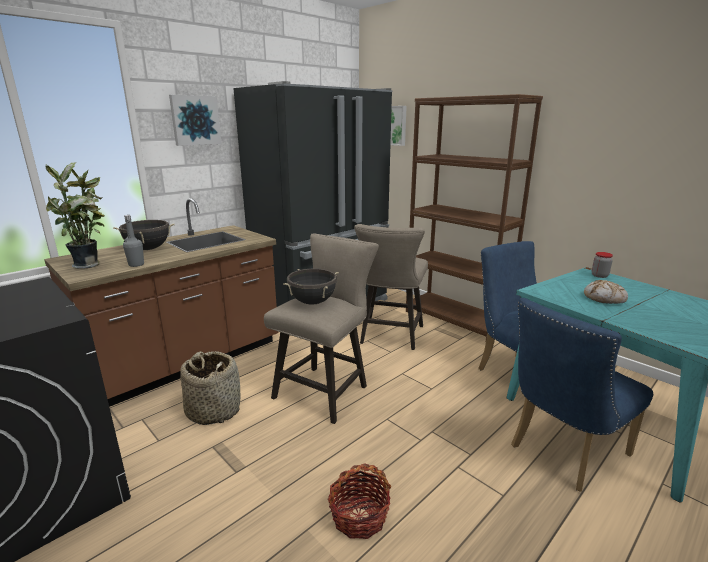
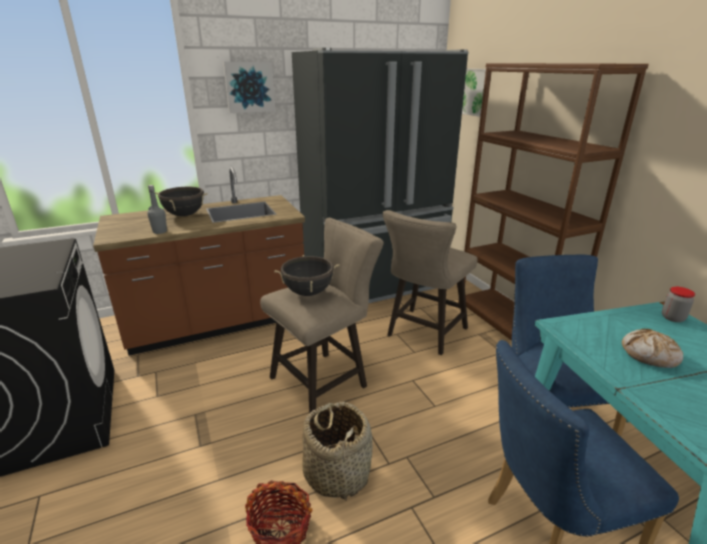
camera: 20 degrees right, 5 degrees up
potted plant [45,163,104,269] -> none
basket [180,351,241,425] -> basket moved to [302,401,372,501]

